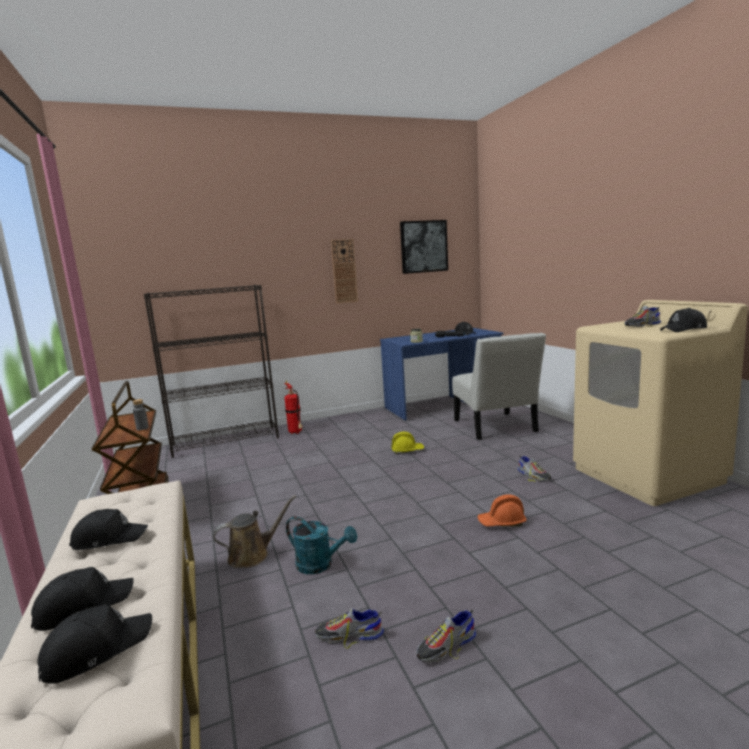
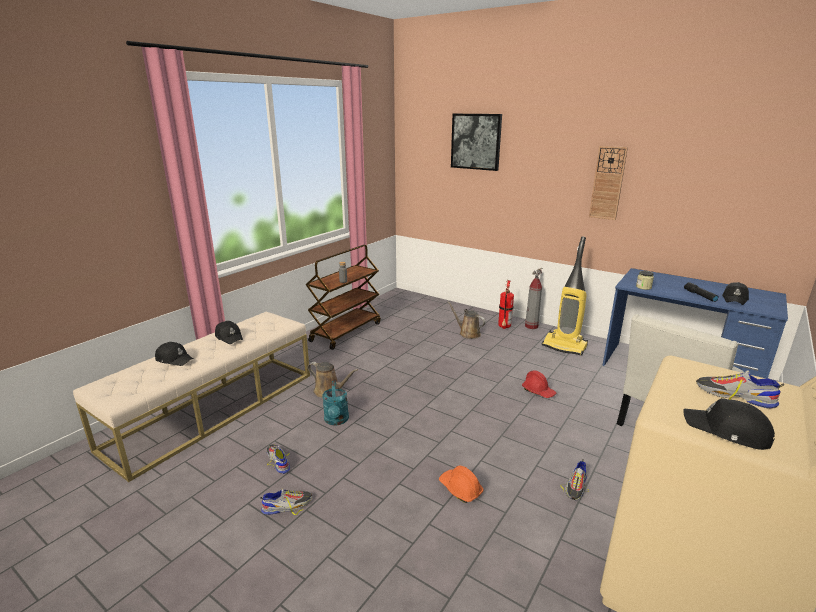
camera: 55 degrees right, 10 degrees up
black cap [37,604,152,684] -> none
black bookcase [144,285,279,458] -> none
yellow hard hat [392,432,424,454] -> red hard hat [522,370,557,398]
picture [400,220,448,274] -> picture moved to [451,114,502,171]
shoe [416,609,476,663] -> shoe turned 135 degrees clockwise [260,489,312,515]
none -> brown watering can [447,301,486,339]
none -> fire extinguisher [525,268,542,329]
none -> vacuum cleaner [542,237,588,356]

